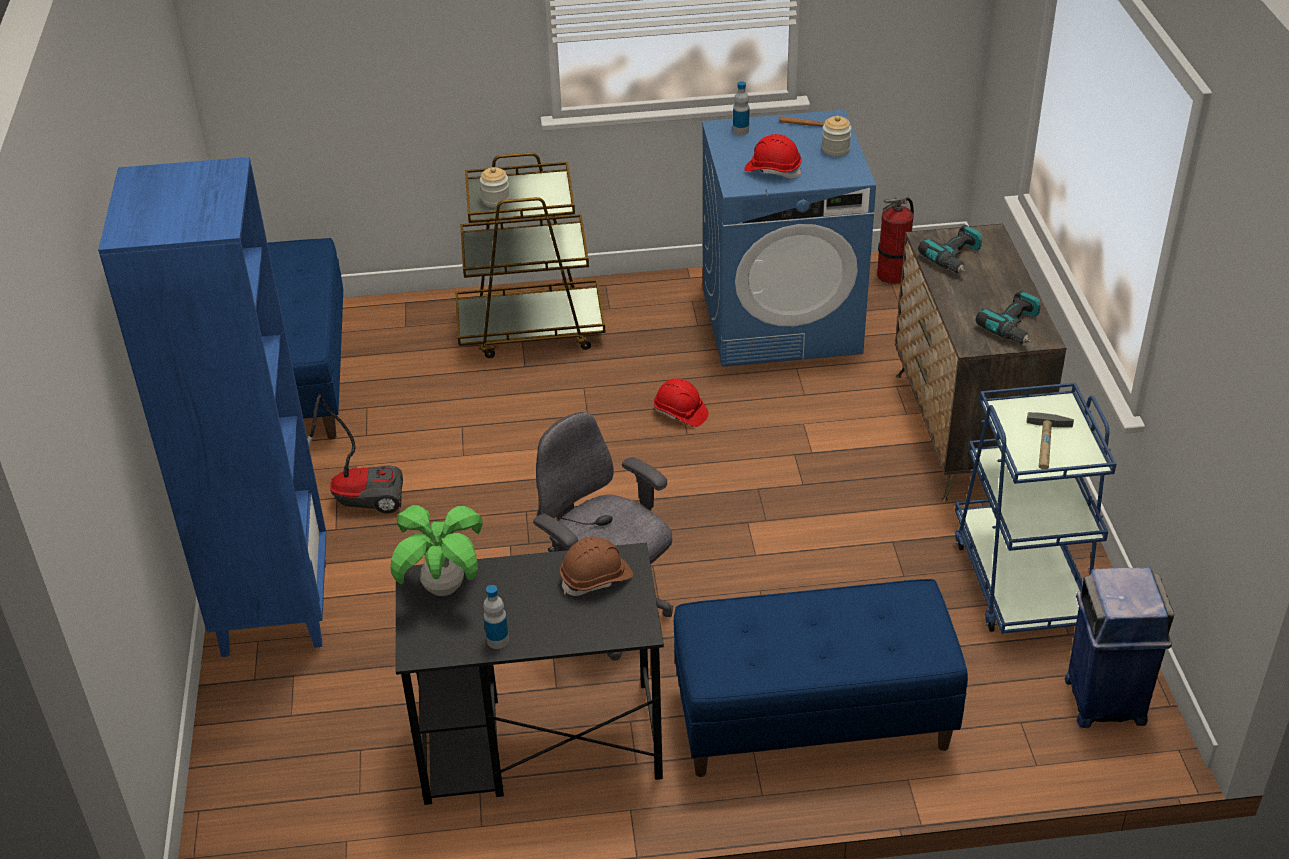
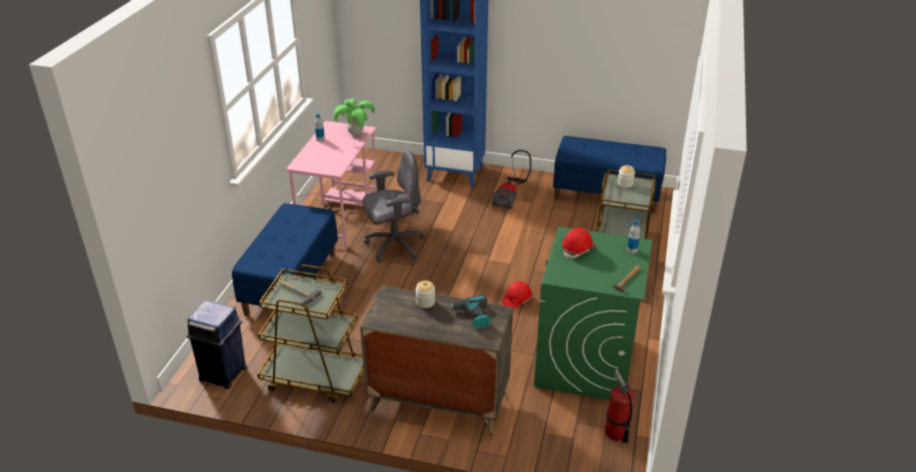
camera: 110 degrees right, 5 degrees down
black desk [396,543,664,805] -> pink desk [286,121,378,248]
brown hard hat [560,537,633,596] -> none
blue washing machine [702,110,876,367] -> green washing machine [534,227,652,400]
jar [822,116,851,157] -> jar moved to [416,281,435,308]
blue cart [955,383,1116,634] -> brown cart [257,265,364,403]
power drill [976,290,1040,344] -> none

